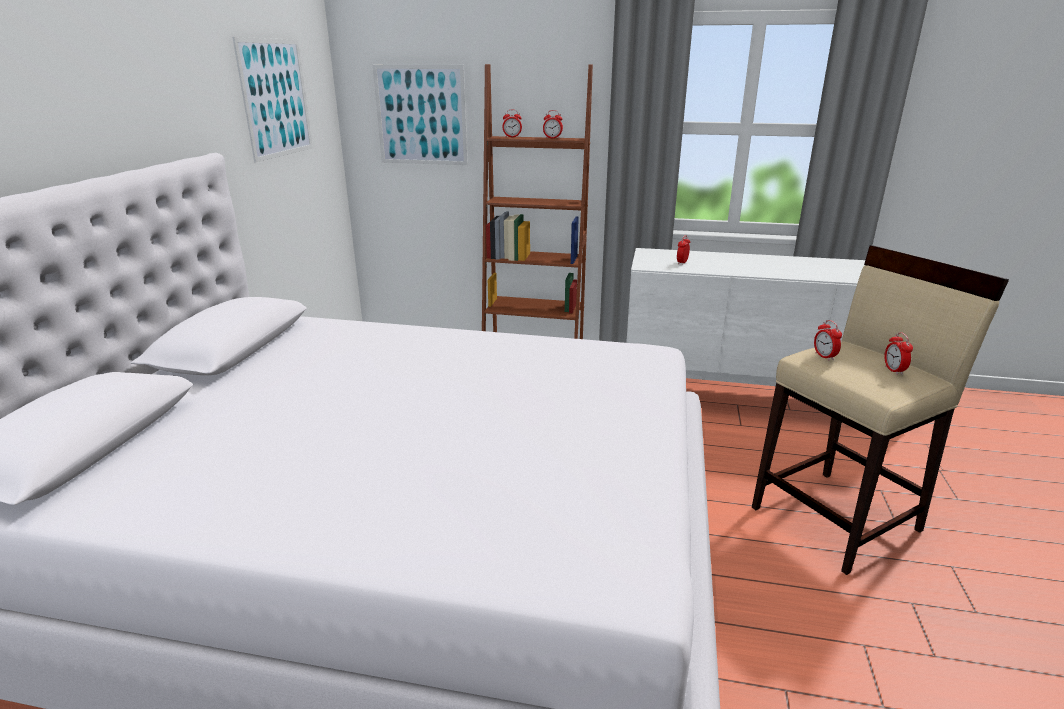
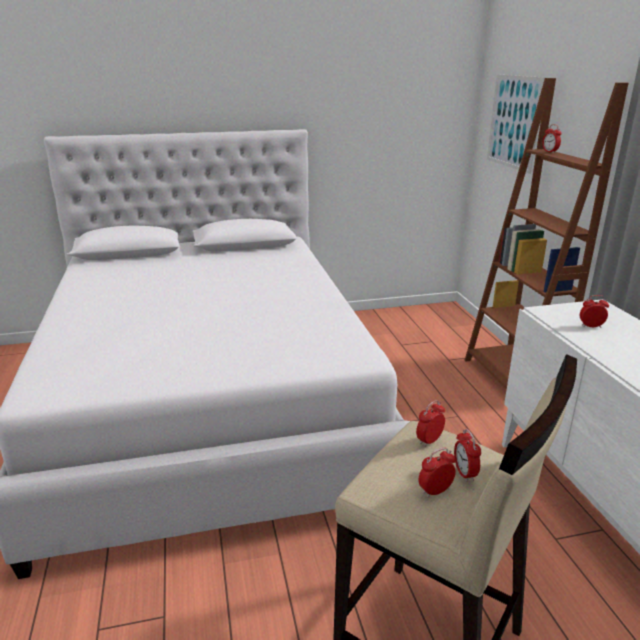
camera: 65 degrees right, 0 degrees up
picture [232,37,313,162] -> none
alarm clock [543,110,563,139] -> alarm clock moved to [454,429,481,482]

